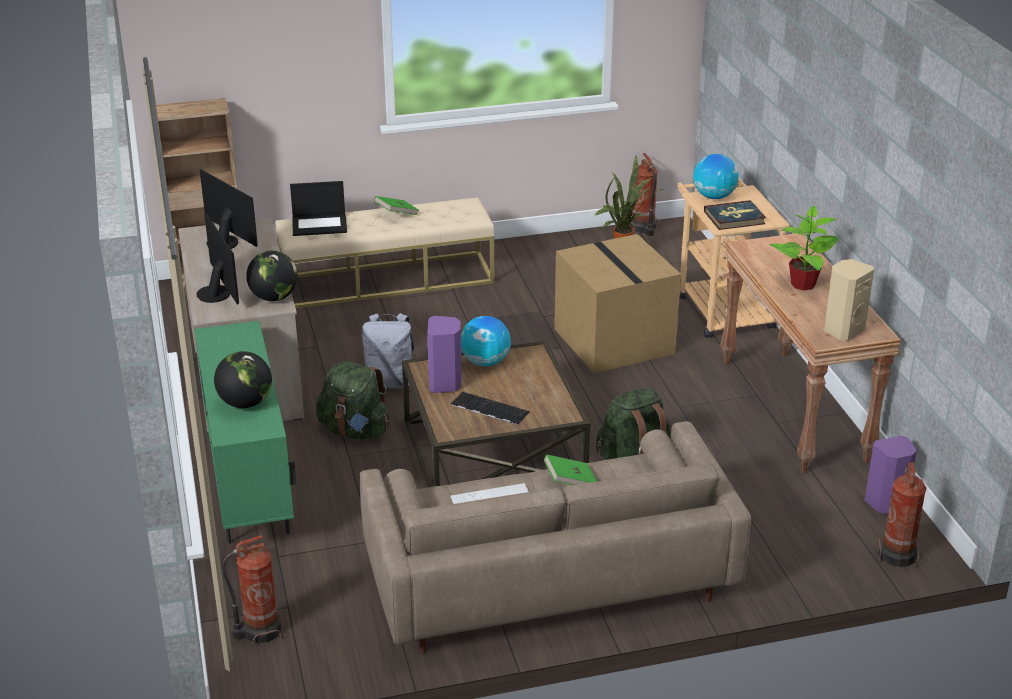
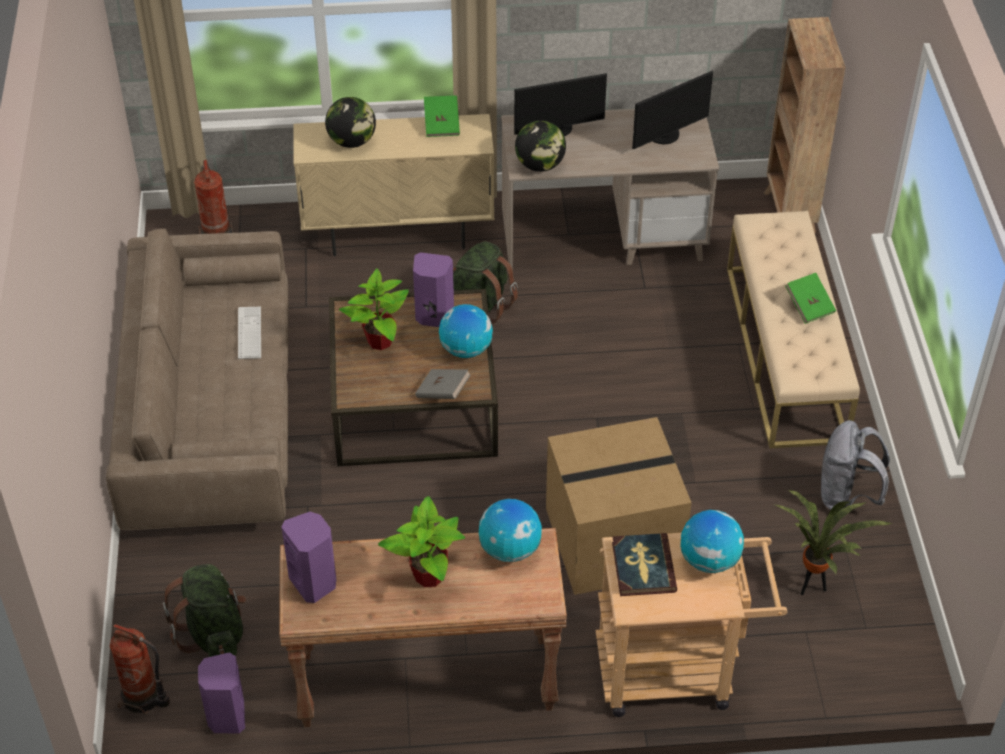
camera: 100 degrees right, 15 degrees up
green cabinet [194,321,297,544] -> beige cabinet [294,114,494,256]
laptop [290,181,347,236] -> none
grey backpack [362,313,415,388] -> grey backpack moved to [821,420,890,510]
keyboard [451,392,529,425] -> potted plant [339,268,409,350]
green book [544,455,597,485] -> green book moved to [424,95,460,137]
green backpack [596,388,671,460] -> green backpack moved to [163,564,246,657]
fire extinguisher [629,153,659,236] -> none
beige speaker [824,259,874,341] -> purple speaker [282,512,336,603]
none -> grey book [415,369,471,399]
none -> globe [479,499,542,562]

